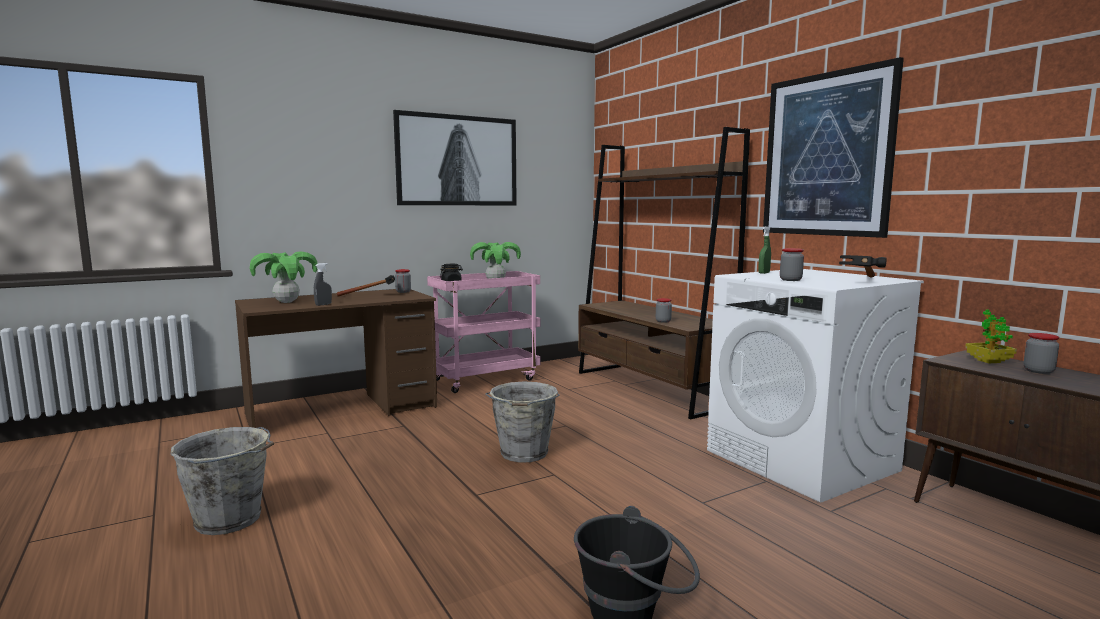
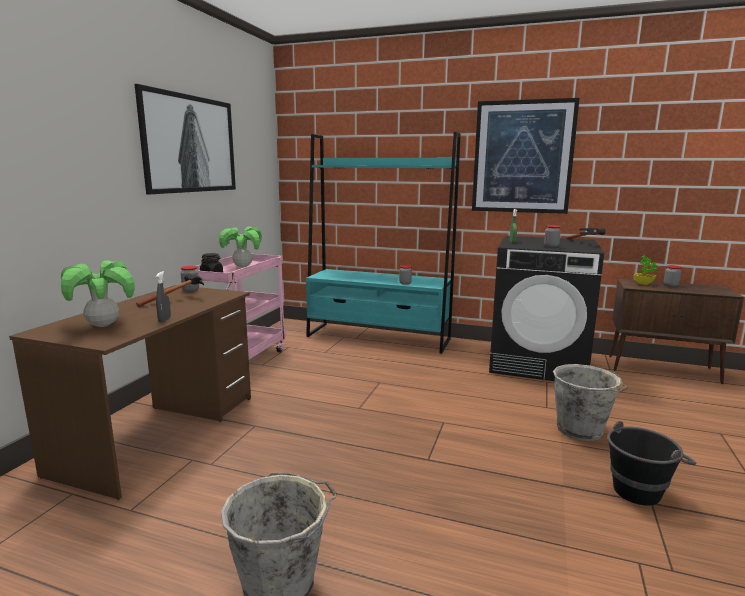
camera: 40 degrees left, 5 degrees up
grey bucket [485,381,560,463] -> grey bucket moved to [553,364,628,441]
brown bookcase [578,127,750,419] -> turquoise bookcase [306,132,461,354]
white washing machine [707,269,924,502] -> black washing machine [489,236,604,381]

